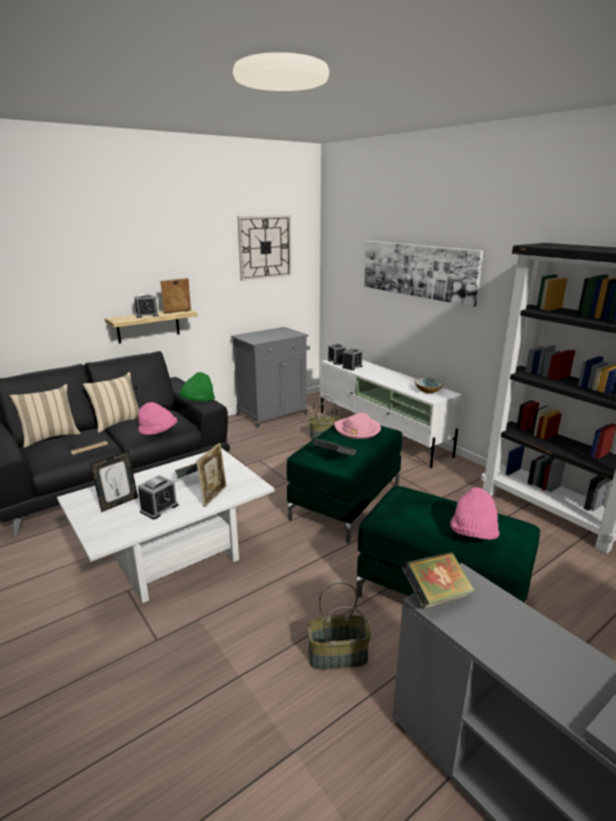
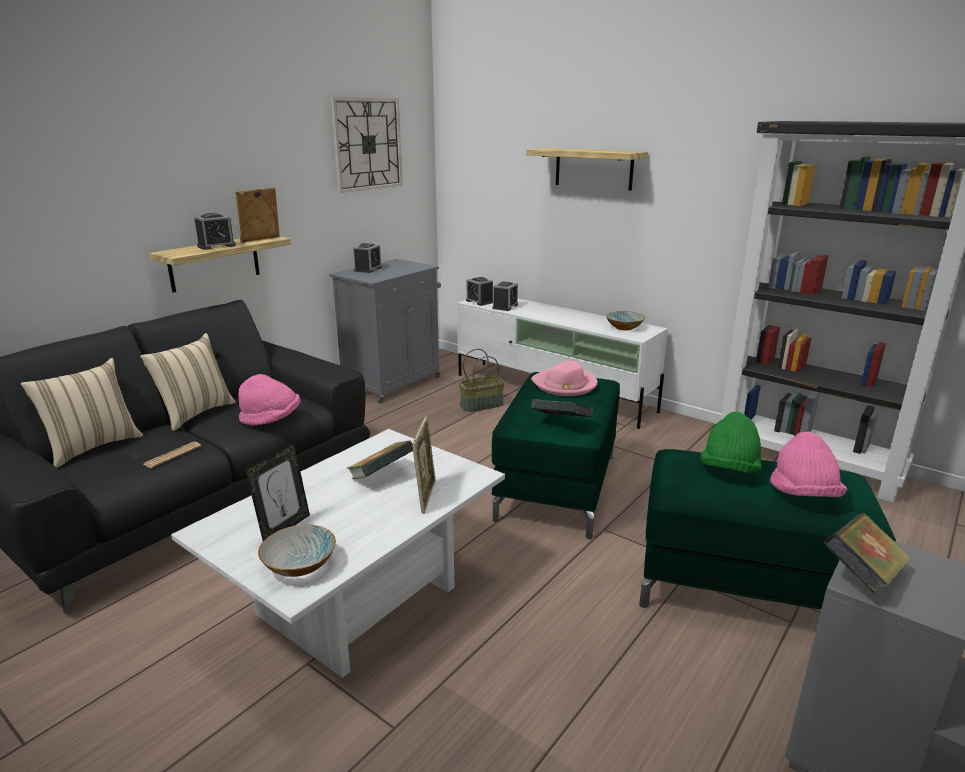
camera: 15 degrees left, 0 degrees up
alarm clock [138,475,178,519] -> alarm clock moved to [353,243,382,273]
green hat [179,372,215,402] -> green hat moved to [700,412,762,473]
basket [307,582,371,670] -> none
picture [364,241,483,307] -> shelf [526,148,648,191]
none -> bowl [258,524,336,577]

